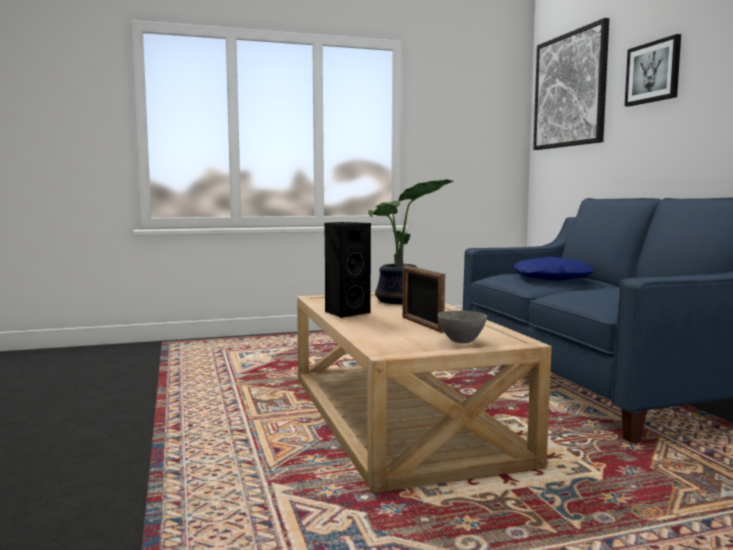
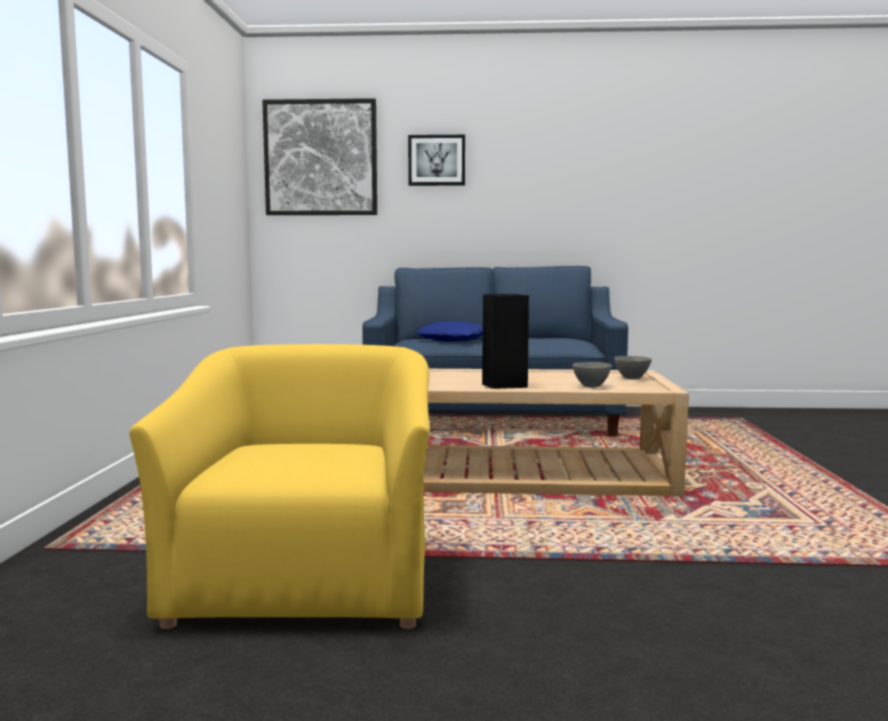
camera: 70 degrees left, 0 degrees up
potted plant [368,179,454,304] -> none
picture frame [402,265,445,333] -> none
none -> yellow armchair [129,344,430,629]
none -> grey bowl [572,362,612,388]

